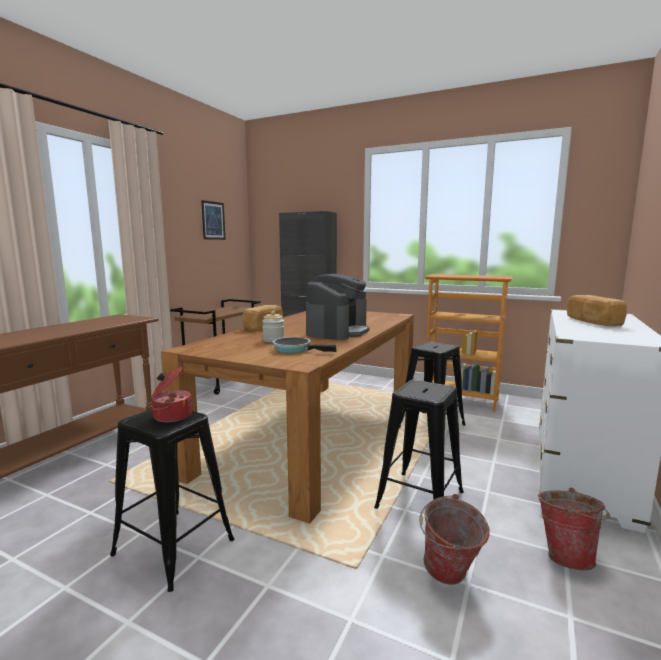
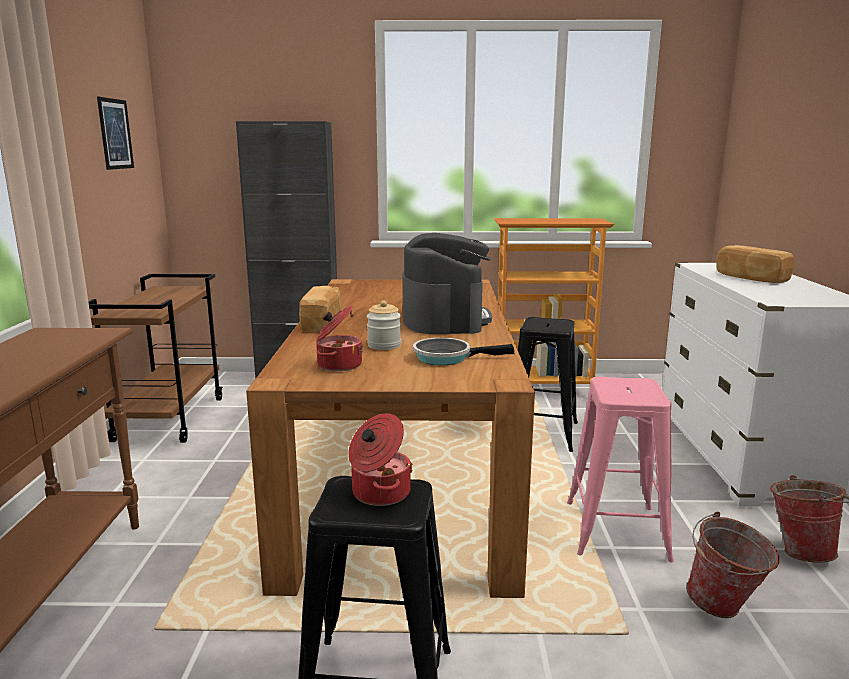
camera: 25 degrees left, 5 degrees up
black stool [374,380,464,509] -> pink stool [567,377,674,563]
none -> cooking pot [316,306,363,371]

